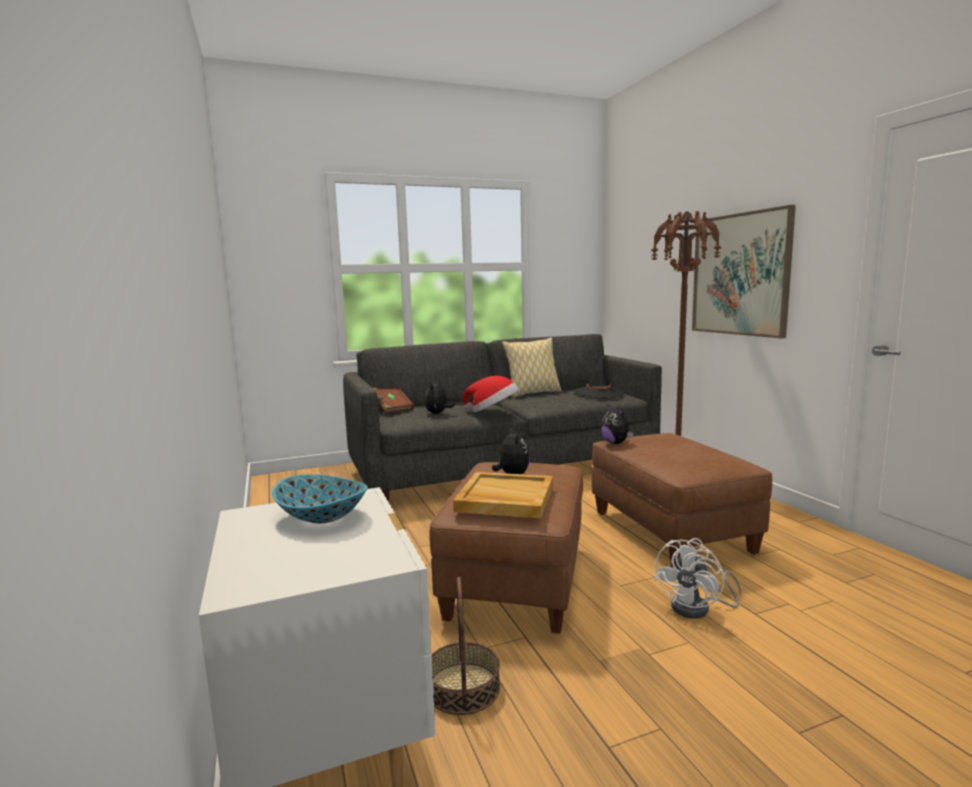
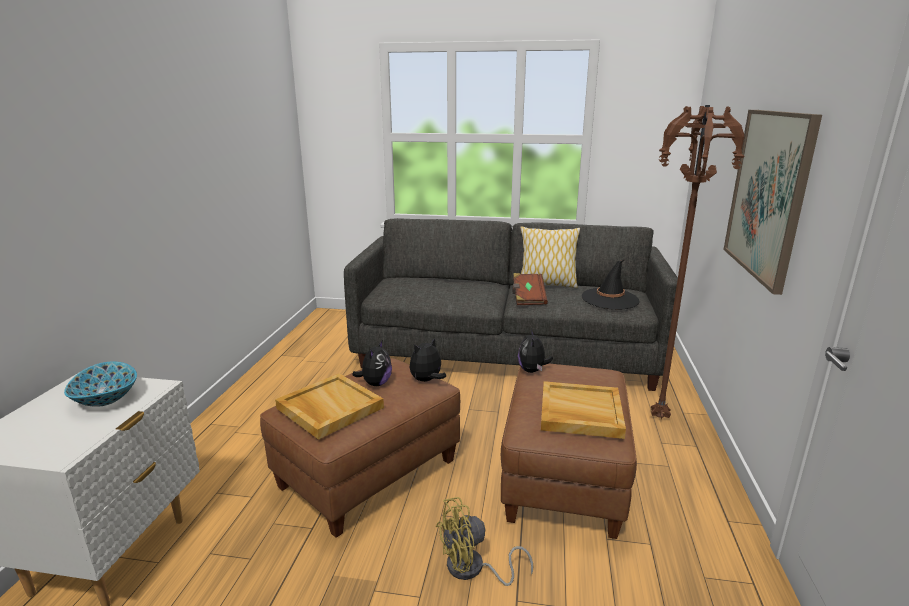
camera: 30 degrees right, 10 degrees up
brown book [373,388,414,414] -> brown book moved to [512,273,548,305]
plush toy [425,380,455,414] -> plush toy moved to [409,338,446,382]
basket [432,577,500,715] -> none
hat [463,376,519,412] -> none
white fan [654,538,741,619] -> yellow fan [436,497,533,586]
none -> beige tray [541,381,626,439]

